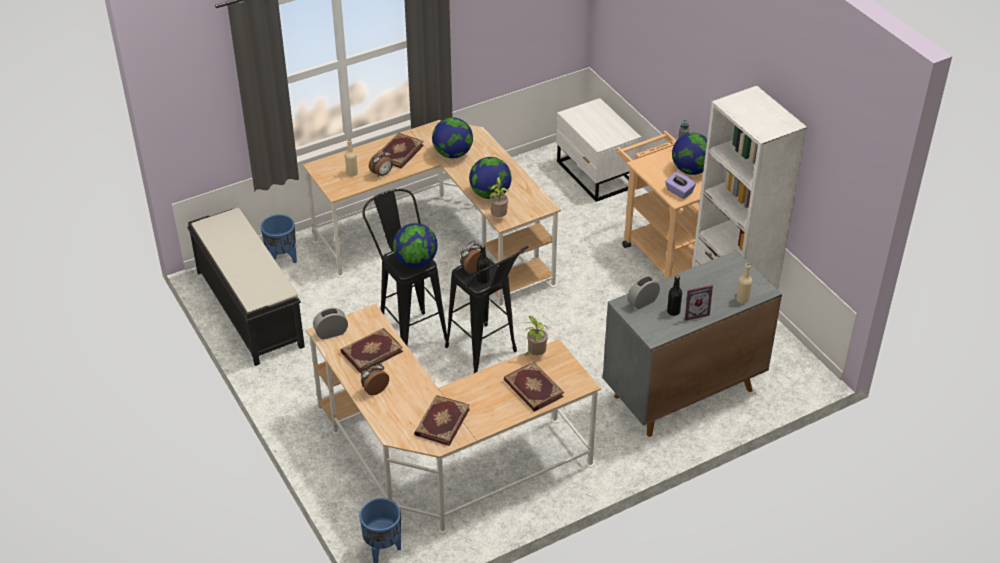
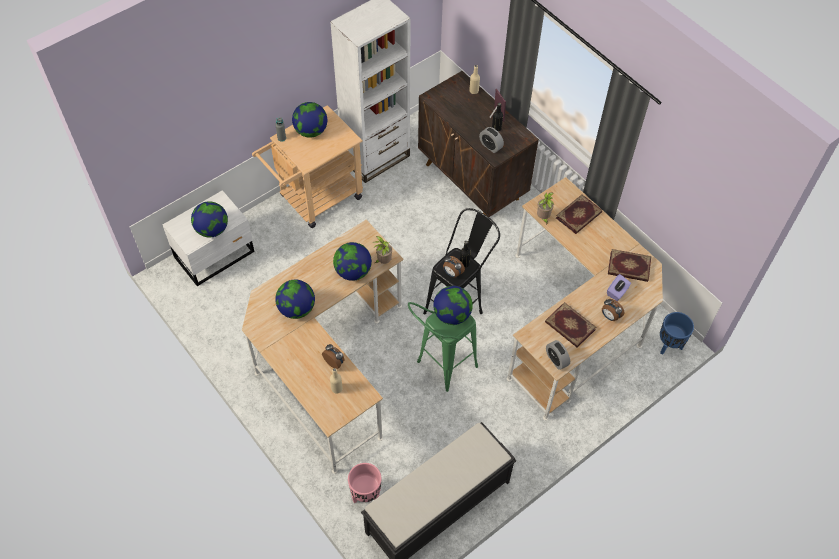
camera: 100 degrees left, 15 degrees up
blue planter [261,214,297,263] -> pink planter [348,463,381,503]
black stool [362,189,447,346] -> green stool [408,302,478,392]
book [379,133,424,169] -> none
grey cabinet [603,250,782,437] -> brown cabinet [418,71,539,217]
purple tissue box [665,172,696,199] -> purple tissue box moved to [607,274,631,301]
none -> globe [191,201,228,237]

